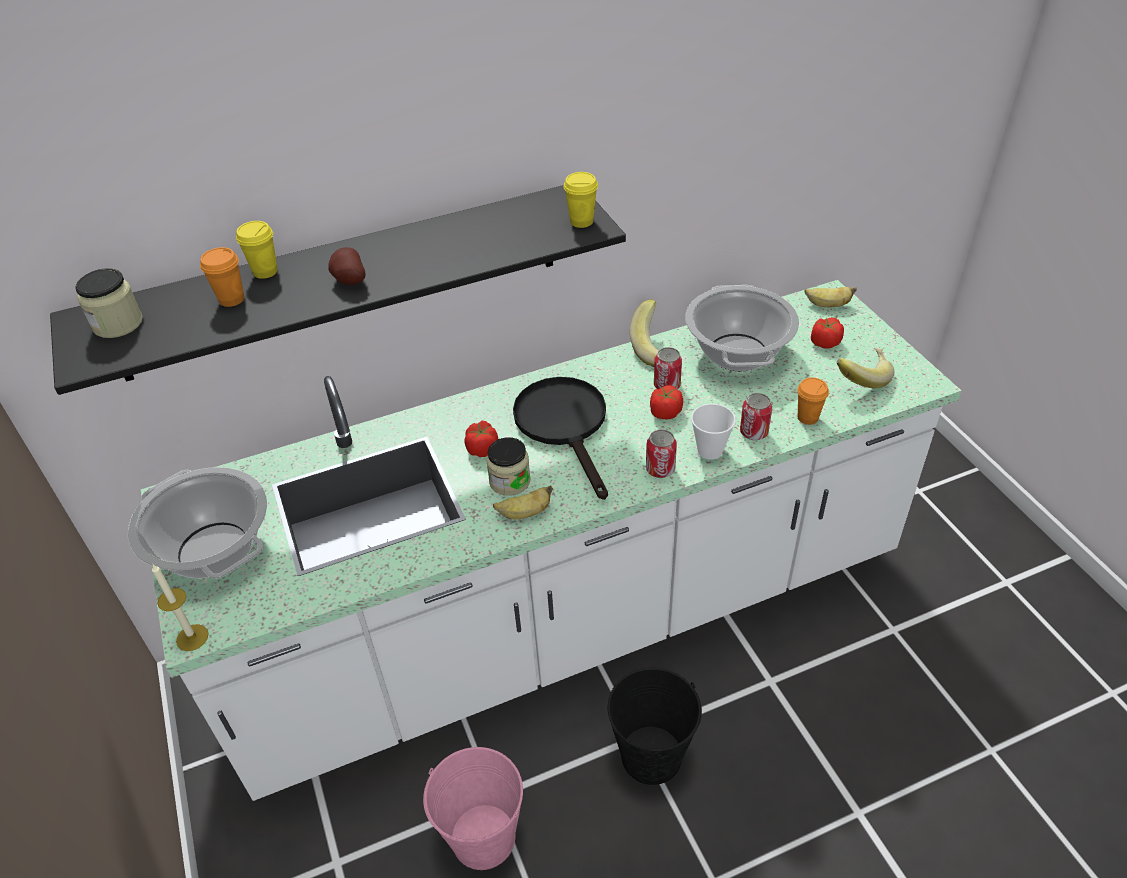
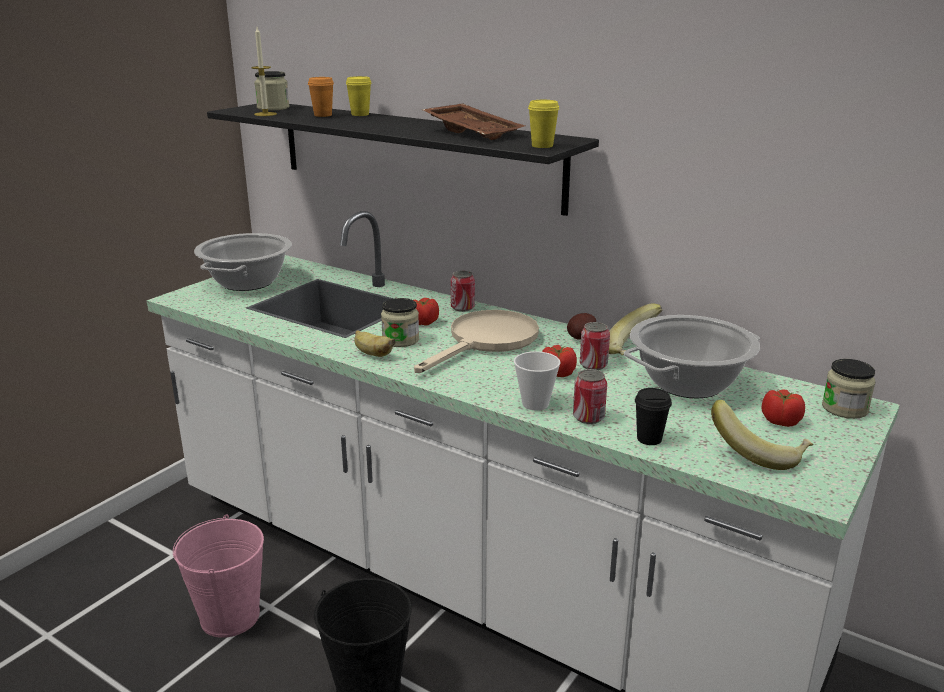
camera: 55 degrees right, 20 degrees down
candle [152,565,209,651] -> candle moved to [251,27,277,116]
potato [328,247,366,285] -> potato moved to [567,313,596,339]
black frying pan [513,377,608,500] -> beige frying pan [414,310,539,373]
can [646,429,677,478] -> can moved to [451,271,475,312]
orange cup [797,378,829,425] -> black cup [635,388,672,445]
banana [805,287,856,307] -> jar [822,359,875,419]
none -> brown tray [423,104,525,140]

